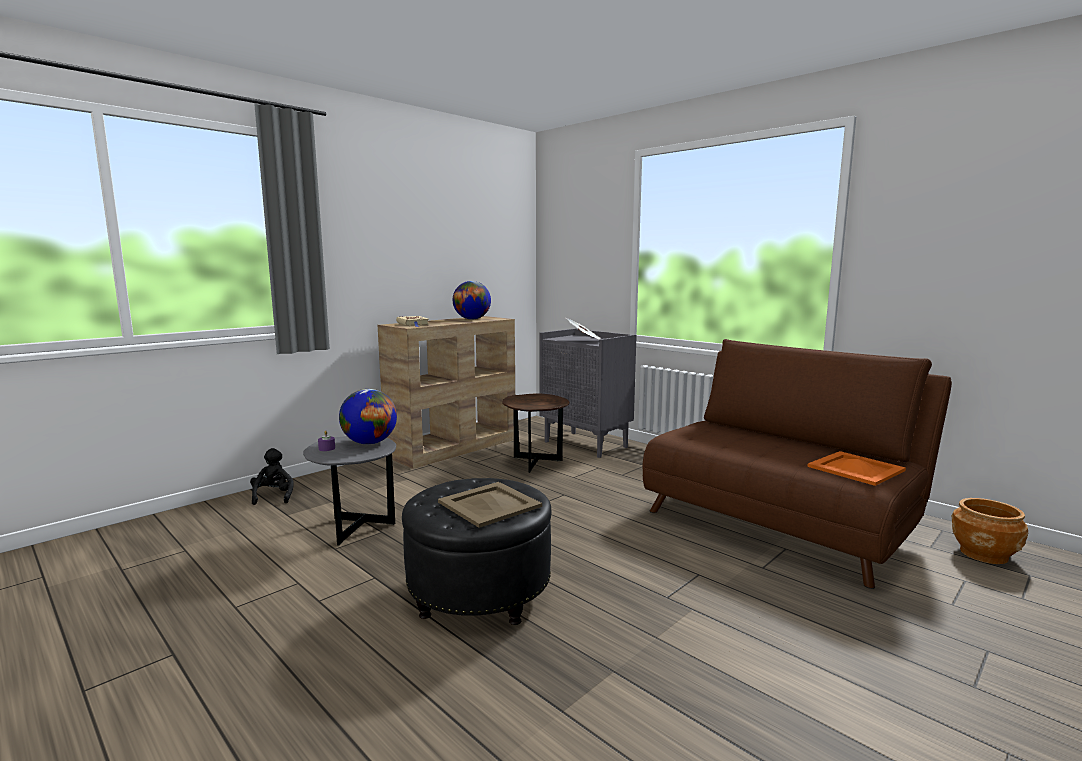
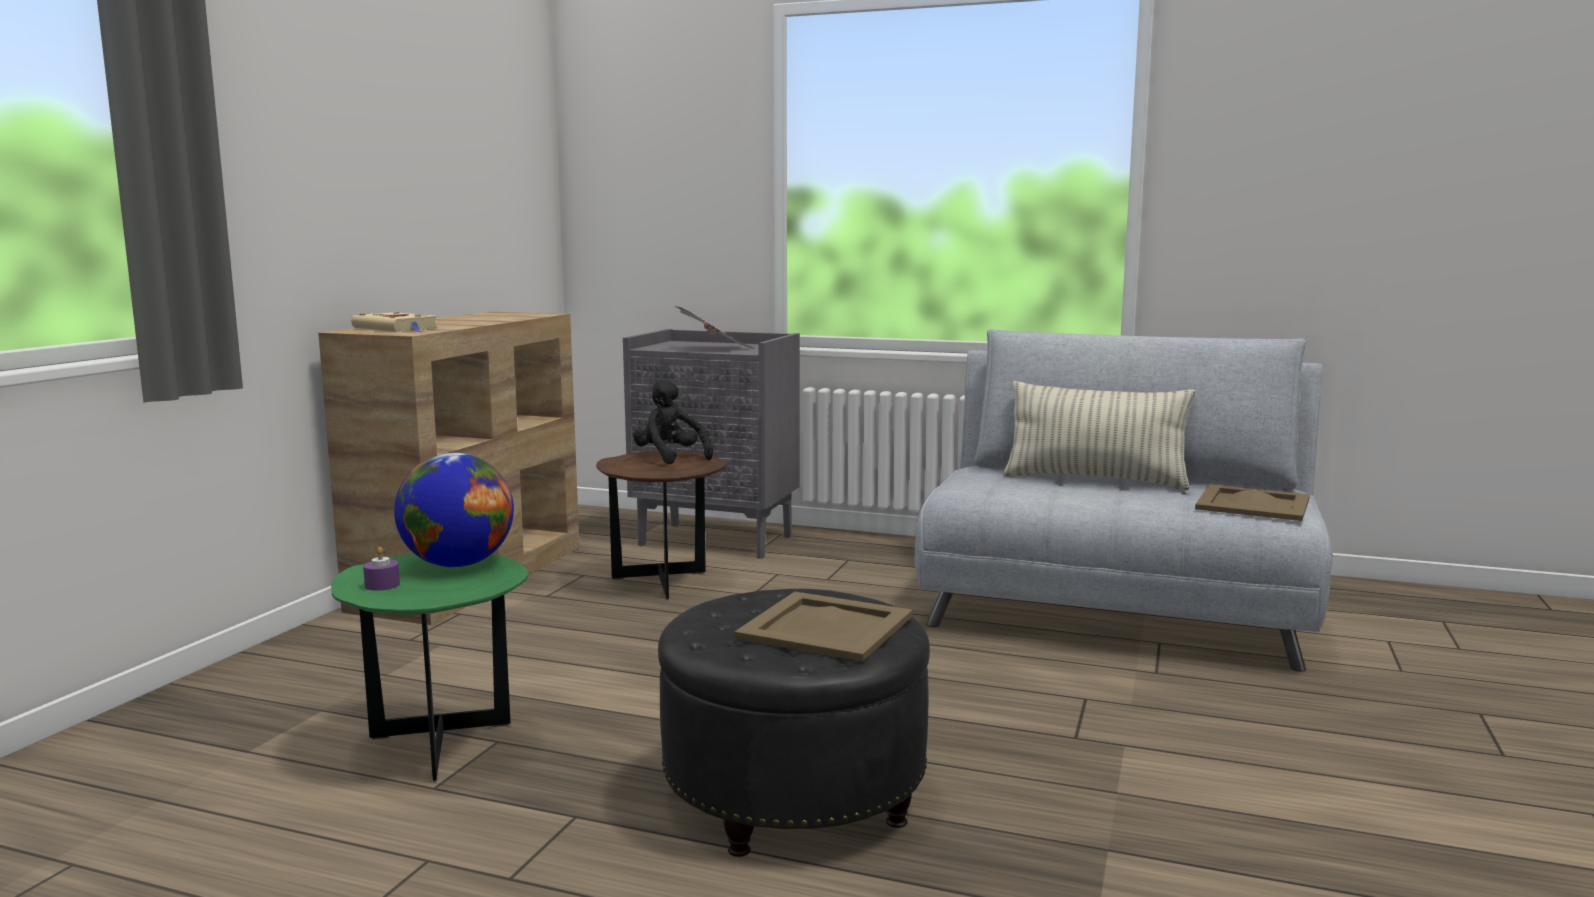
camera: 25 degrees left, 0 degrees up
black plush toy [250,448,294,505] -> black plush toy moved to [633,379,713,464]
grey side table [303,436,396,546] -> green side table [331,553,529,782]
globe [453,281,491,320] -> none
brown sofa [643,339,952,589] -> grey sofa [915,329,1333,672]
orange tray [807,451,906,486] -> beige tray [1195,484,1310,521]
brown planter [952,498,1028,564] -> none
none -> pillow [1003,381,1195,490]

